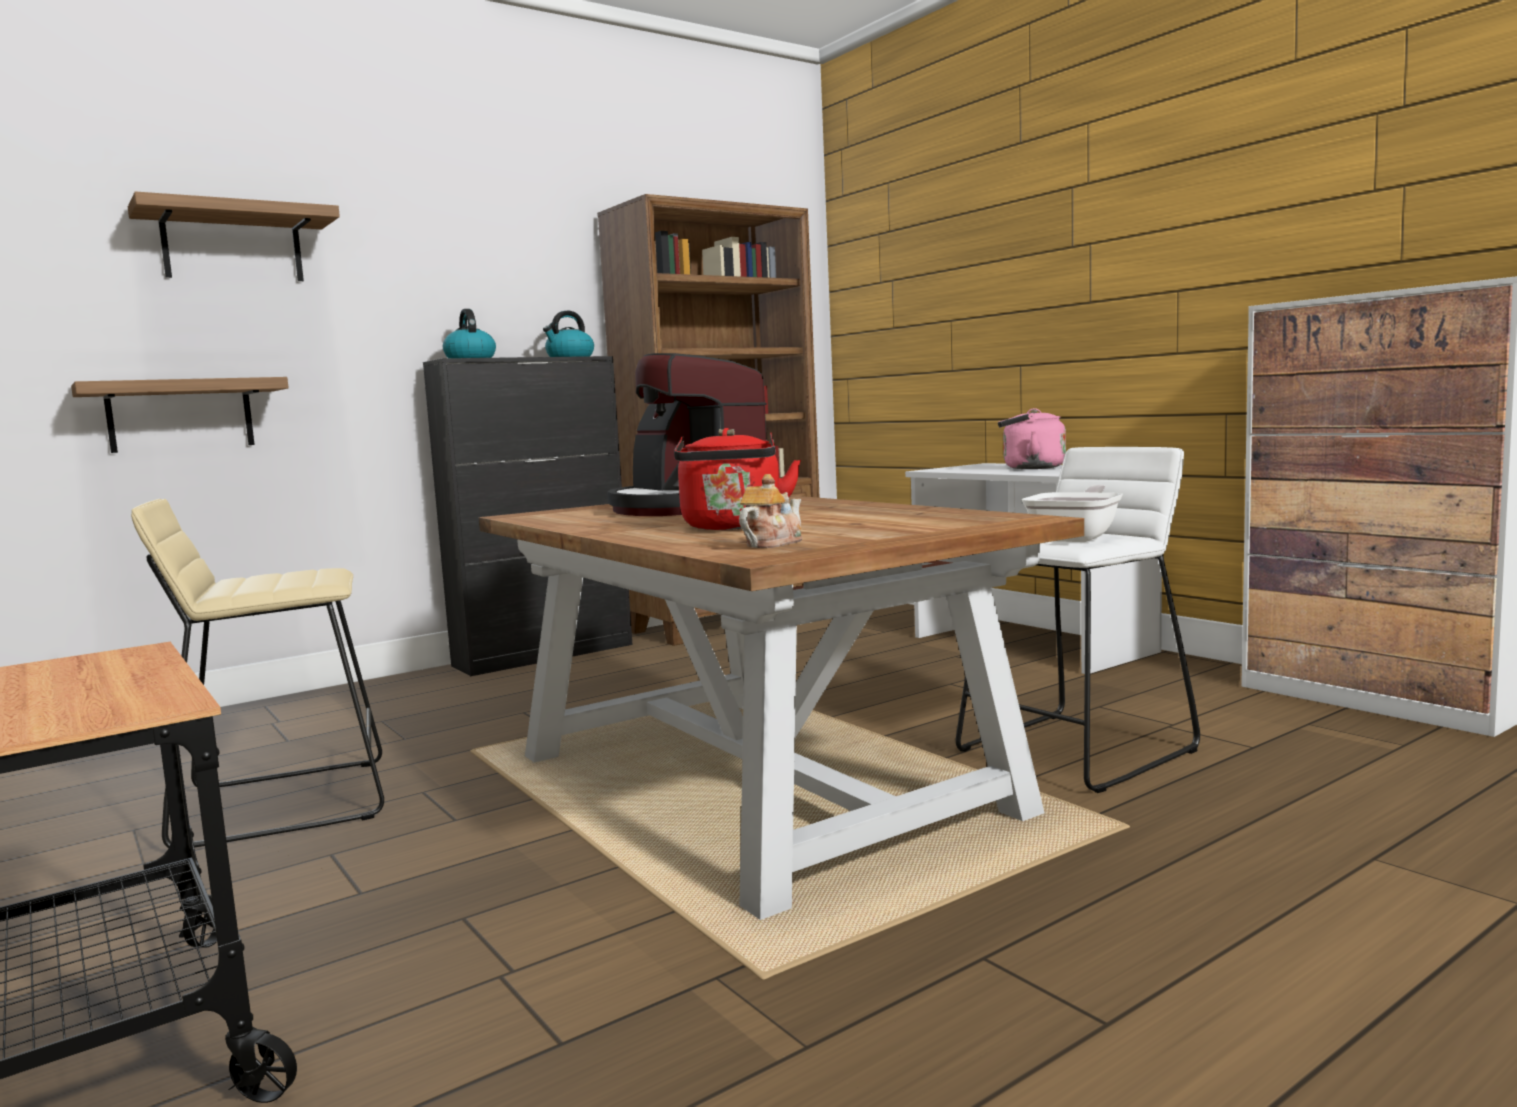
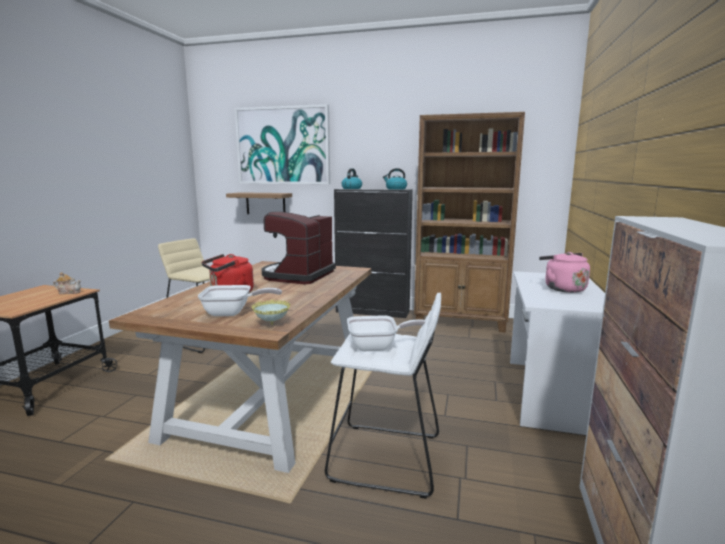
camera: 50 degrees right, 5 degrees up
shelf [128,191,340,281] -> picture [235,104,330,184]
teapot [739,474,802,548] -> teapot moved to [53,272,81,294]
none -> frying pan [198,285,282,316]
none -> bowl [252,300,290,325]

